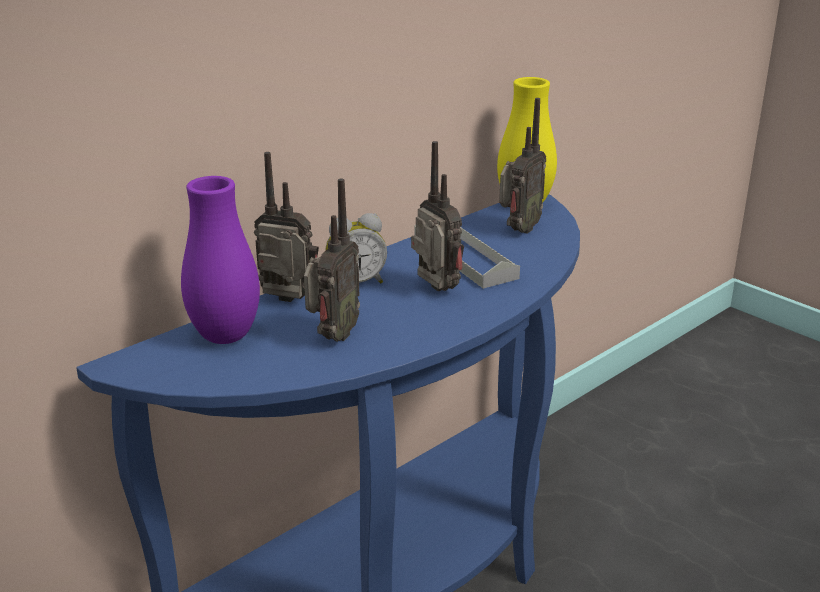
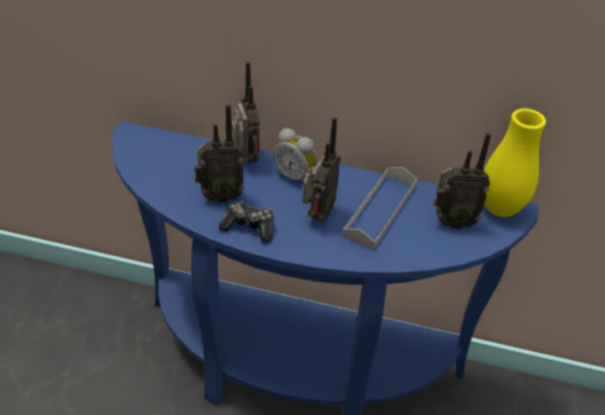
camera: 55 degrees right, 15 degrees up
purple vase [181,176,260,344] -> none
none -> game controller [219,201,274,242]

